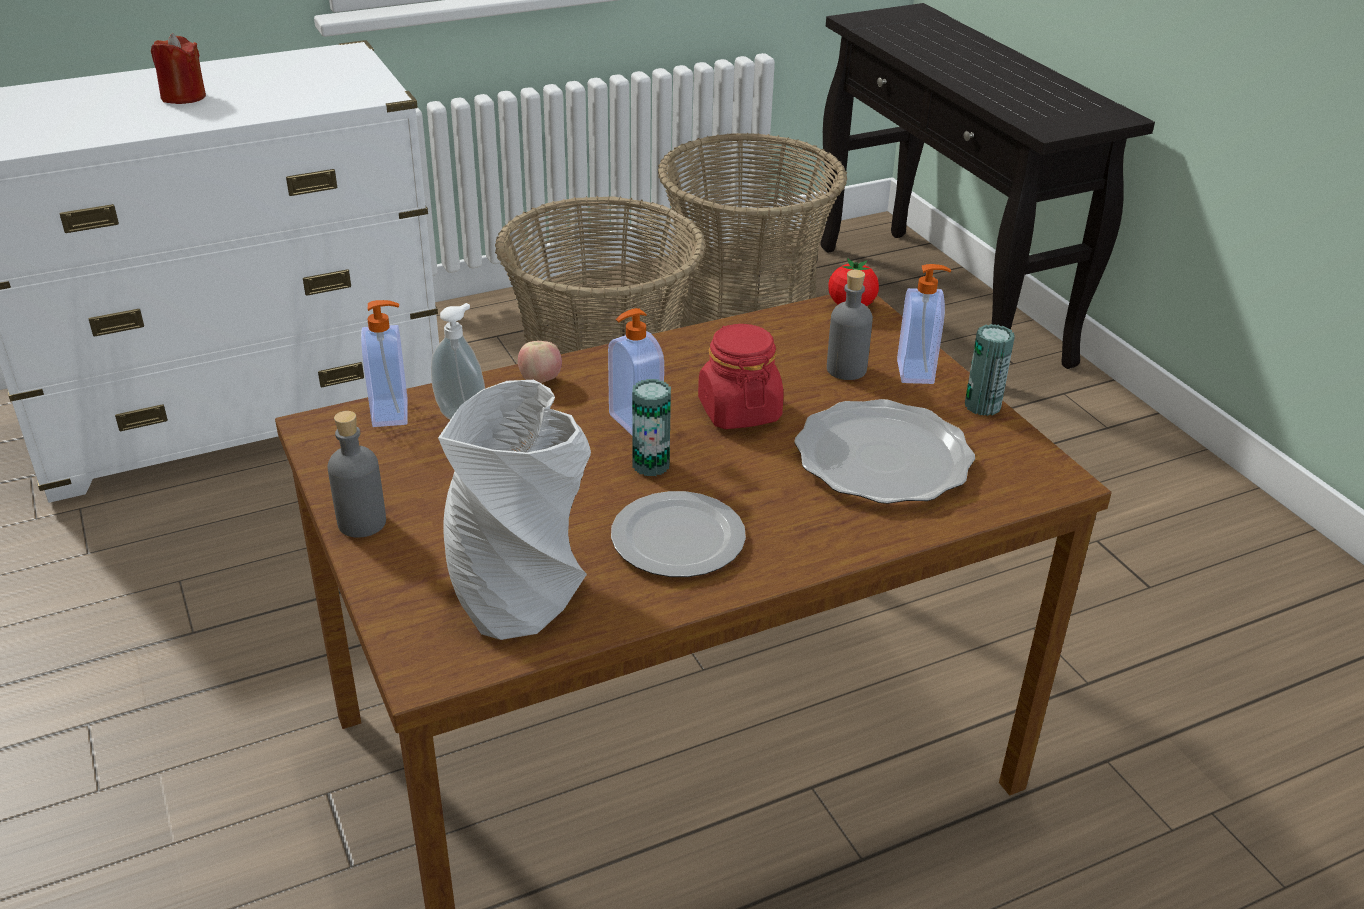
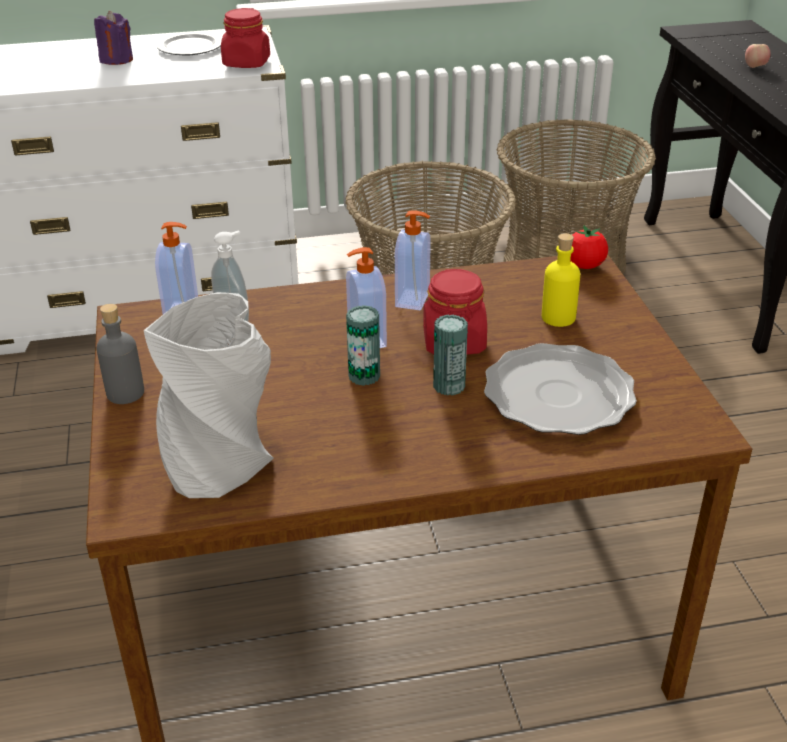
camera: 15 degrees right, 0 degrees up
red candle [151,33,206,104] -> purple candle [94,11,133,65]
apple [518,341,562,383] -> apple moved to [745,44,771,68]
plate [611,491,746,577] -> plate moved to [156,32,222,56]
grey bottle [827,270,873,380] -> yellow bottle [542,233,580,327]
soap dispenser [897,264,951,384] -> soap dispenser moved to [395,210,431,310]
can [965,324,1015,416] -> can moved to [433,314,468,396]
none -> red jar [221,8,270,68]

